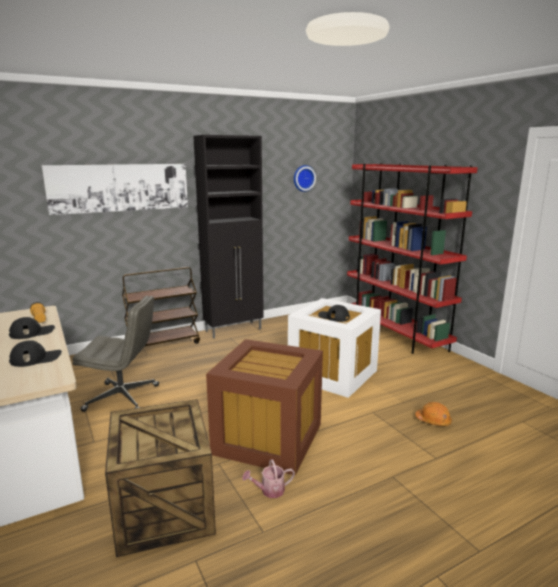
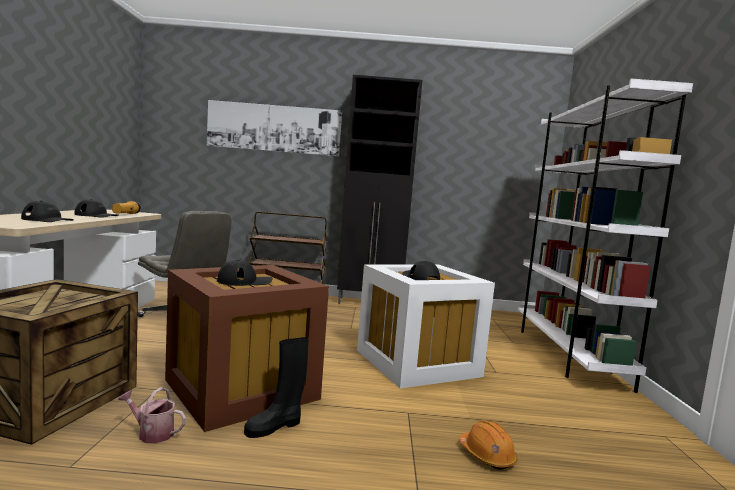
camera: 30 degrees right, 10 degrees down
wall clock [294,165,316,192] -> none
red bookcase [347,163,478,354] -> white bookcase [518,79,693,393]
none -> black cap [217,260,273,286]
none -> black boot [244,337,308,438]

